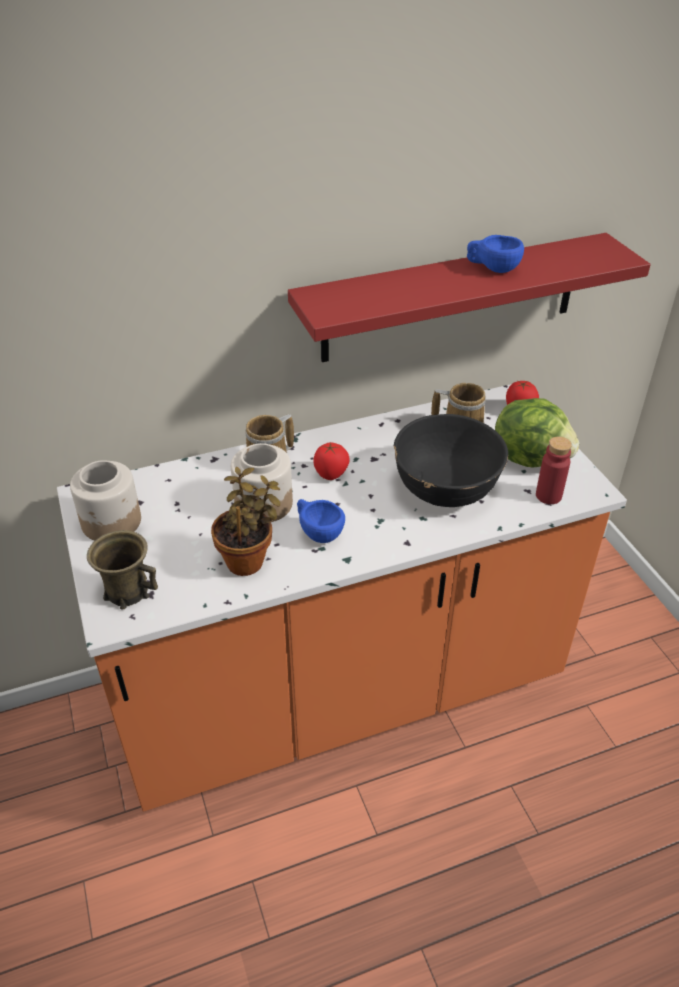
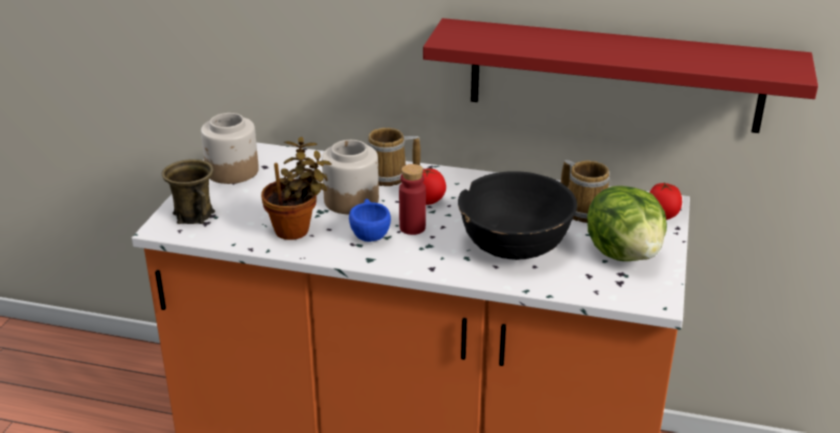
camera: 35 degrees right, 10 degrees down
blue cup [467,235,524,273] -> none
red bottle [536,436,572,504] -> red bottle moved to [399,164,426,235]

